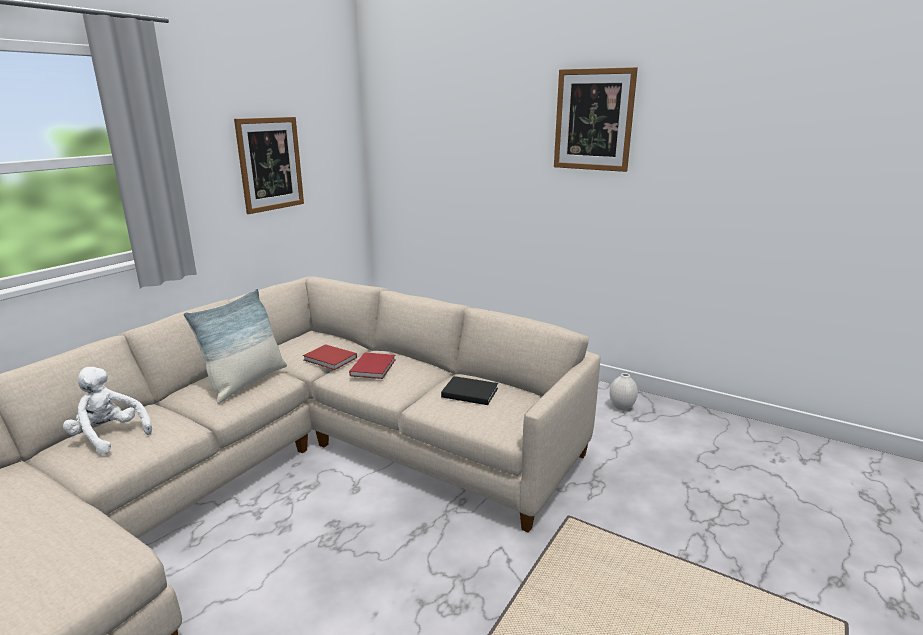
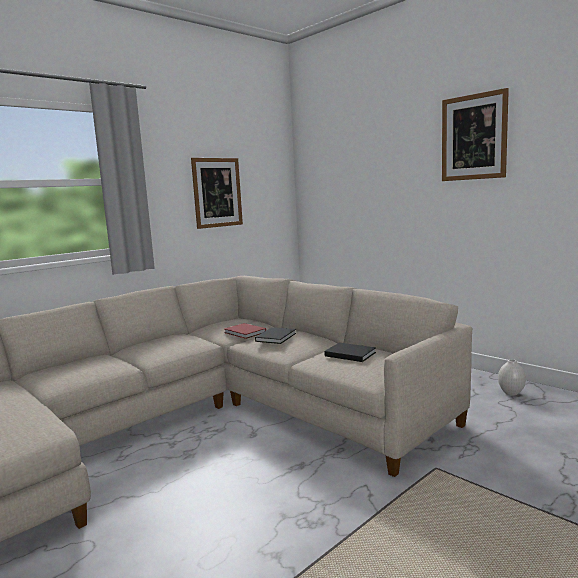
camera: 15 degrees right, 10 degrees down
white plush toy [63,367,152,454] -> none
pillow [183,289,287,404] -> none
red book [349,352,396,379] -> black book [255,327,296,344]

